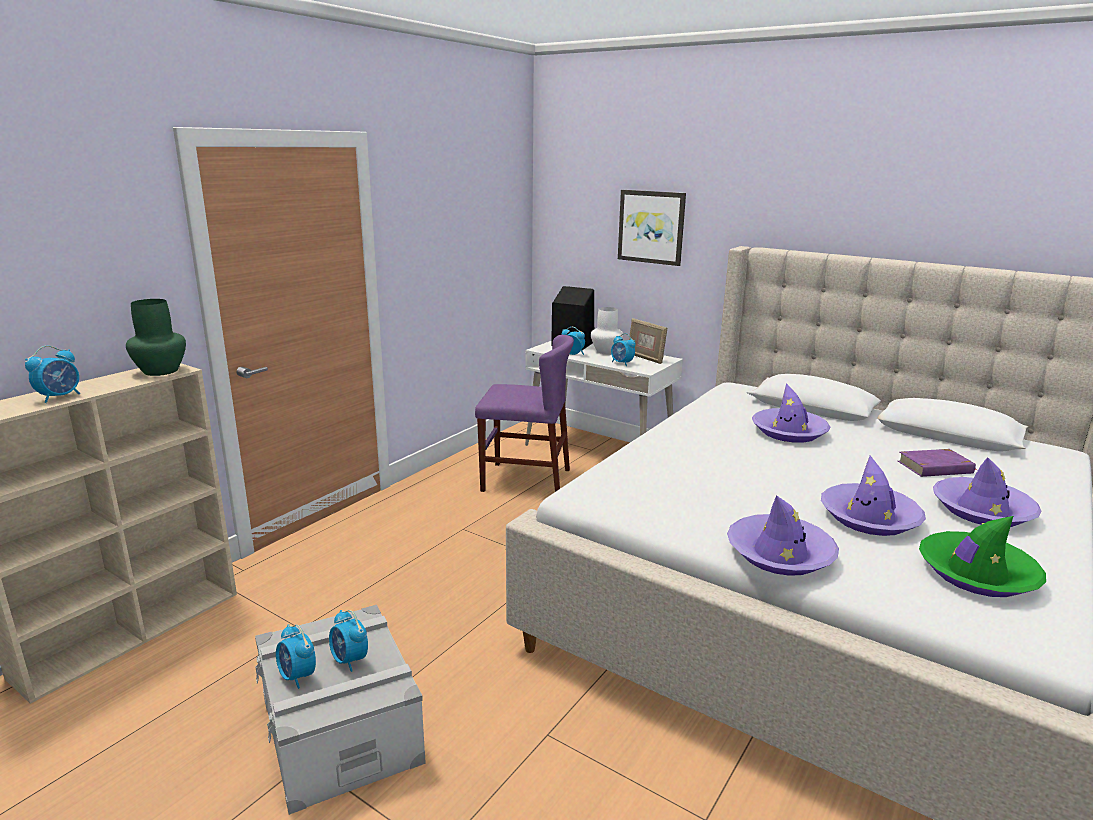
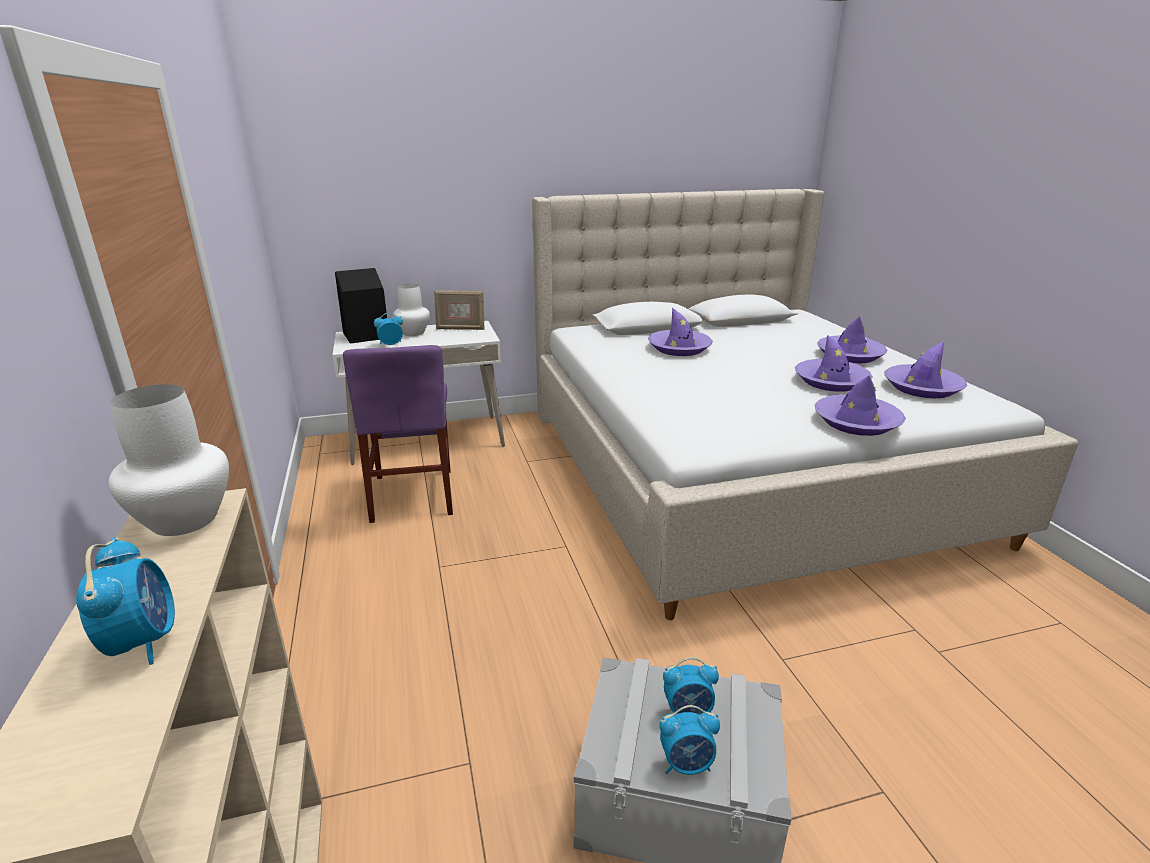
camera: 50 degrees left, 5 degrees up
green vase [126,299,186,376] -> white vase [109,384,229,536]
purple chair [475,335,574,492] -> purple chair turned 120 degrees clockwise [343,345,453,523]
alarm clock [611,333,636,366] -> none
picture [618,190,686,266] -> none
purple book [898,449,976,477] -> none
green hat [919,516,1046,597] -> purple hat [884,341,967,398]

